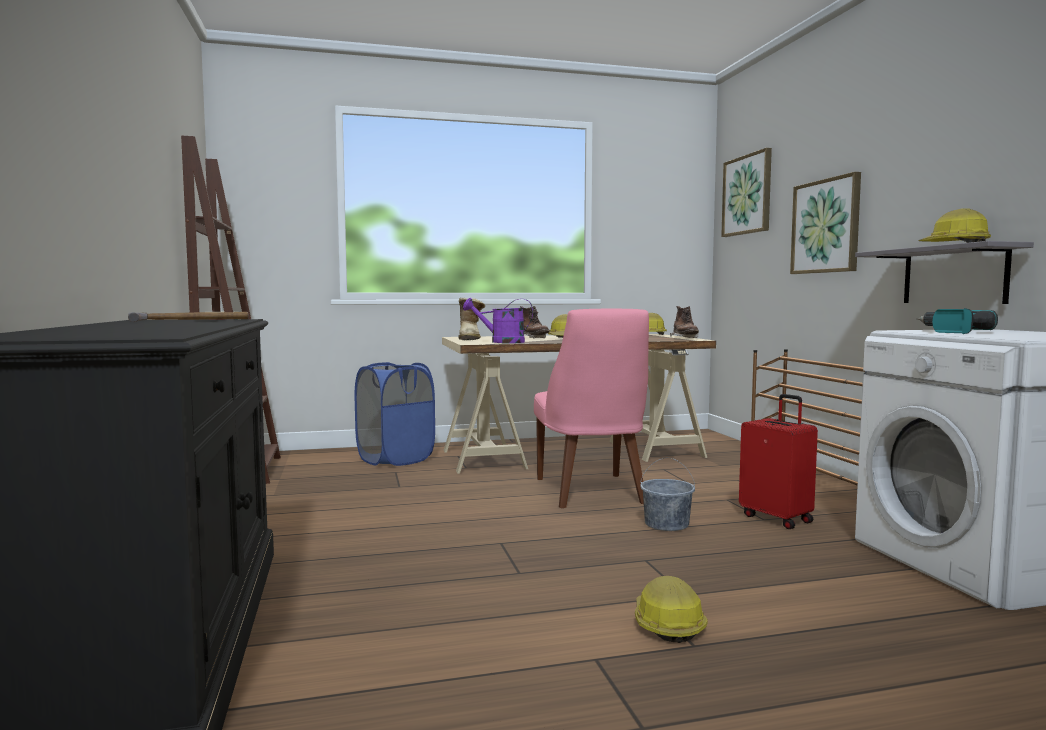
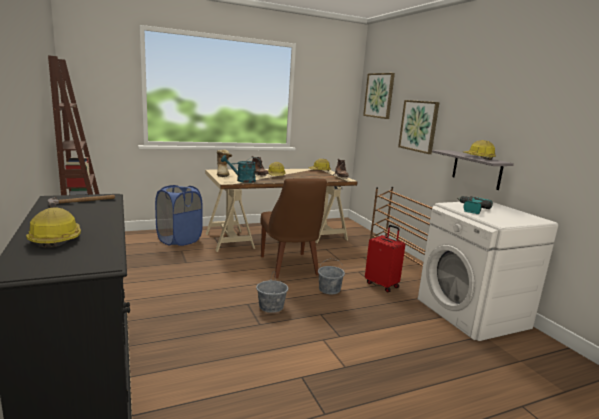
camera: 10 degrees left, 10 degrees up
purple watering can [463,298,533,343] -> turquoise watering can [221,155,261,183]
pink chair [534,308,649,508] -> brown chair [260,179,327,279]
hard hat [635,576,708,643] -> hard hat moved to [26,208,81,248]
none -> grey bucket [256,271,288,313]

